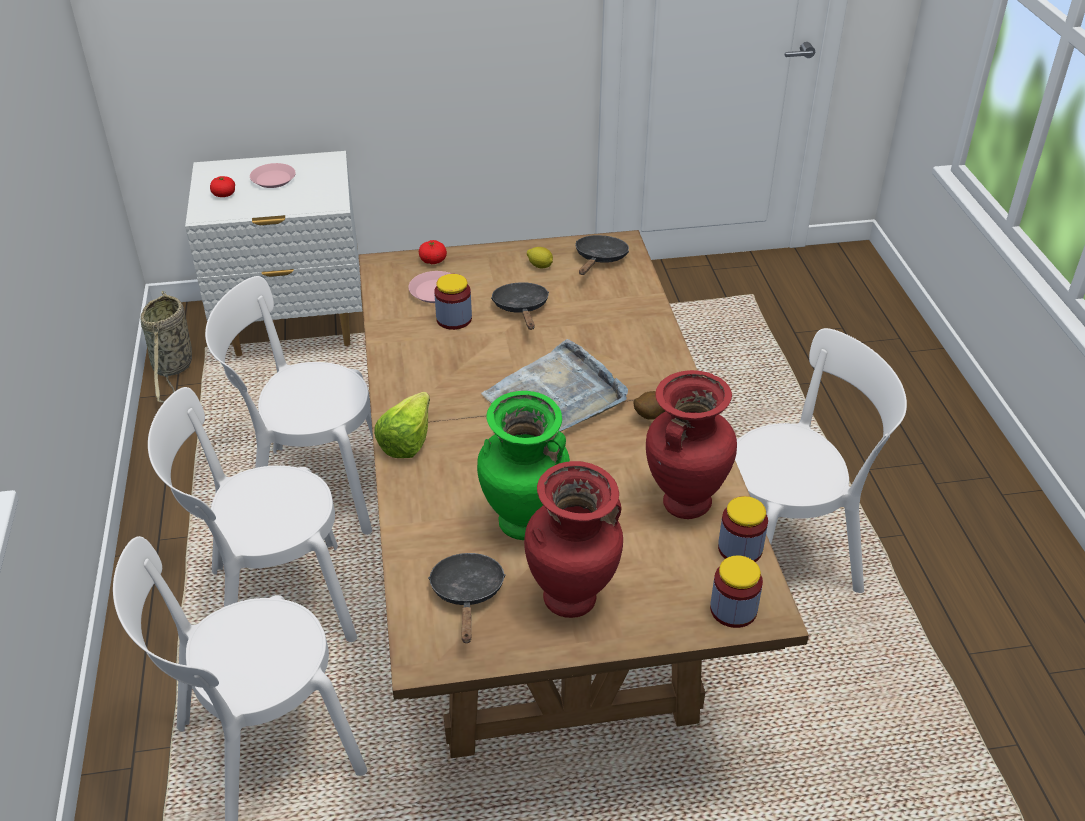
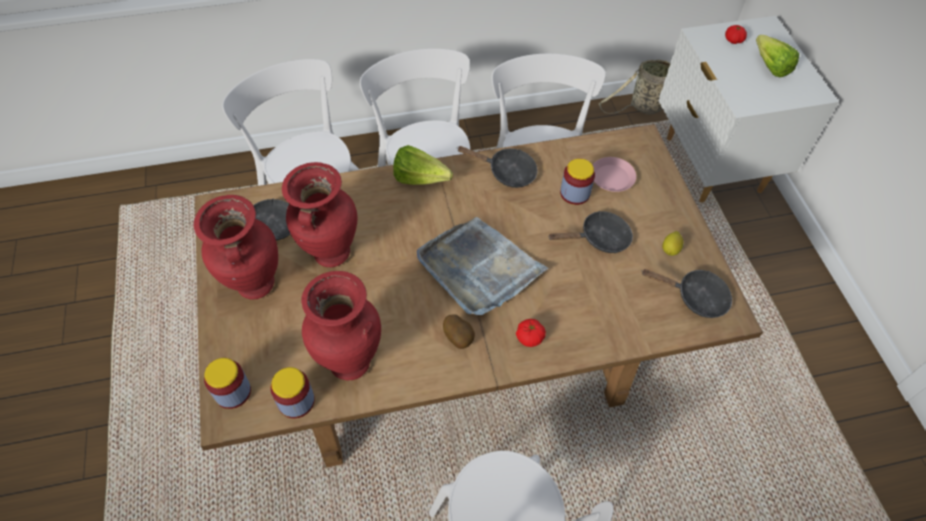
camera: 85 degrees right, 15 degrees up
pink plate [250,163,296,188] -> lettuce [756,35,799,77]
tomato [419,240,447,264] -> tomato moved to [516,319,546,347]
green vase [477,391,570,540] -> red vase [282,162,358,267]
none -> black frying pan [458,146,538,188]

